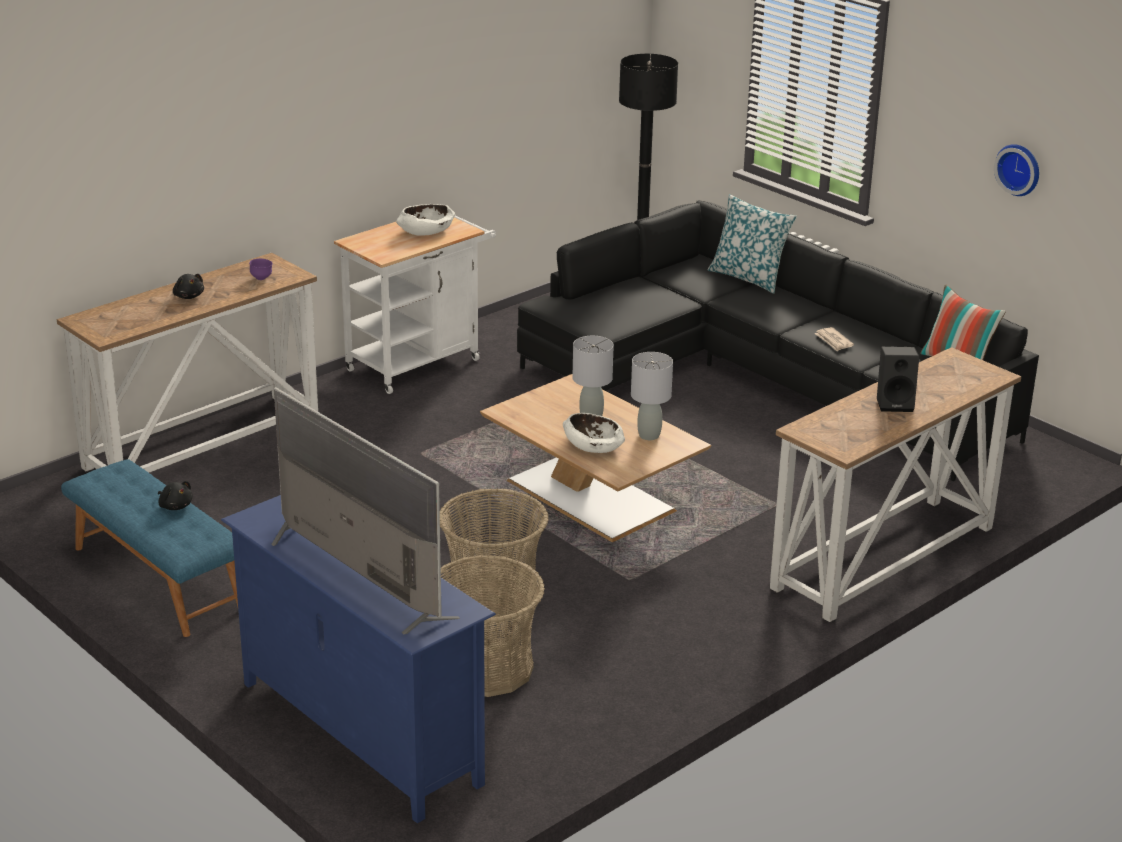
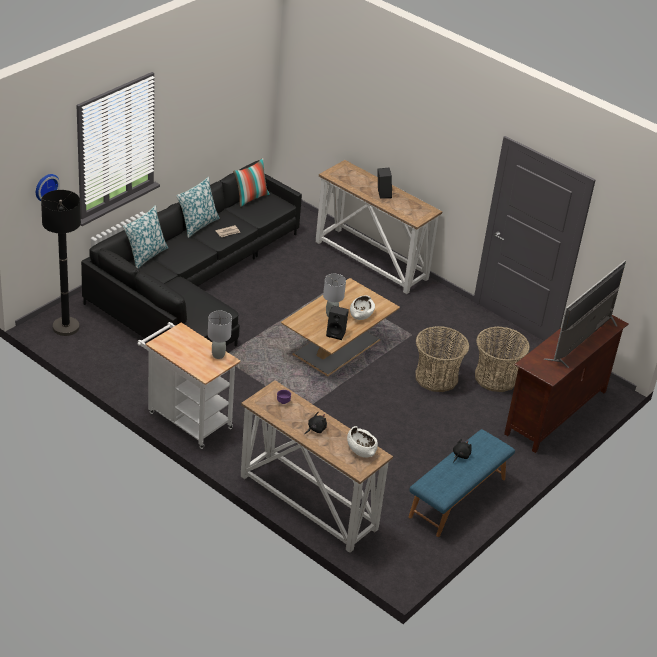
camera: 100 degrees left, 10 degrees up
blue tv stand [221,495,496,823] -> brown tv stand [504,315,629,453]
white bowl [396,204,455,236] -> white bowl moved to [347,426,378,458]
grey table lamp [631,352,673,440] -> grey table lamp moved to [208,311,232,359]
wall clock [994,144,1039,196] -> wall clock moved to [36,174,60,201]
none -> pillow [176,177,220,238]
none -> black speaker [326,306,349,340]

